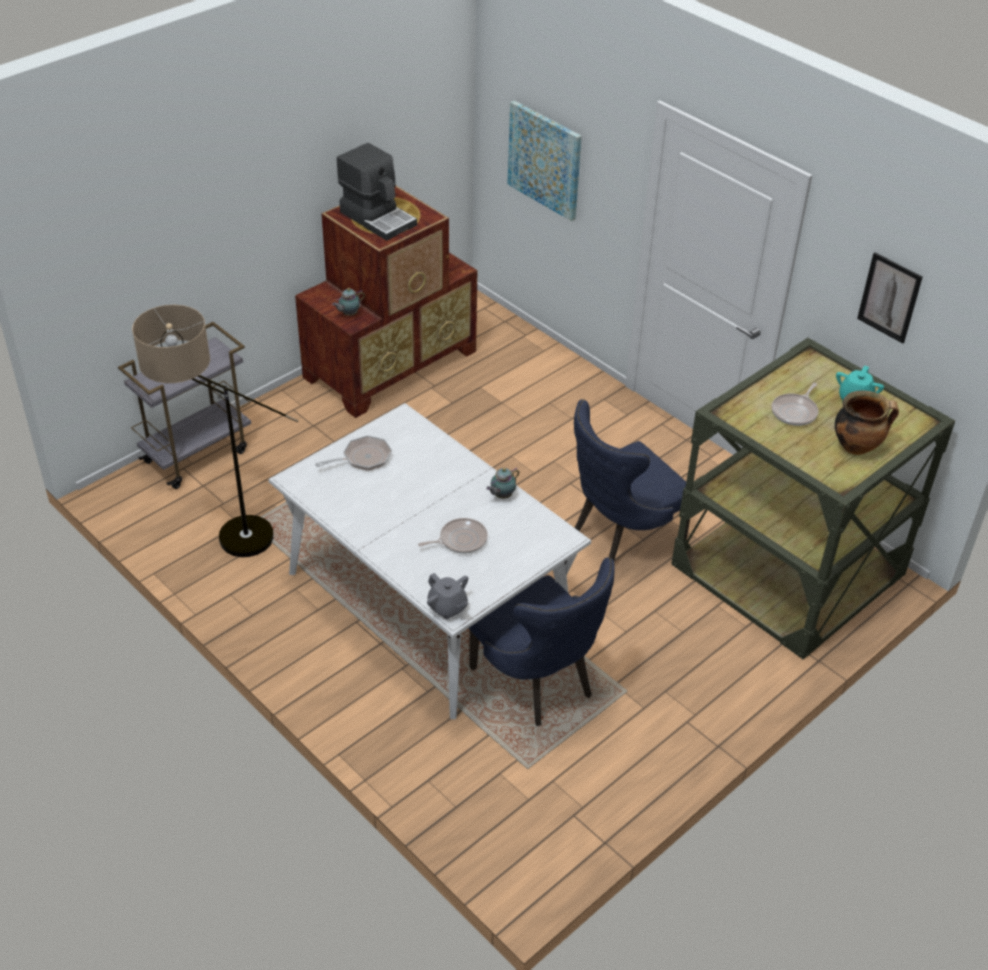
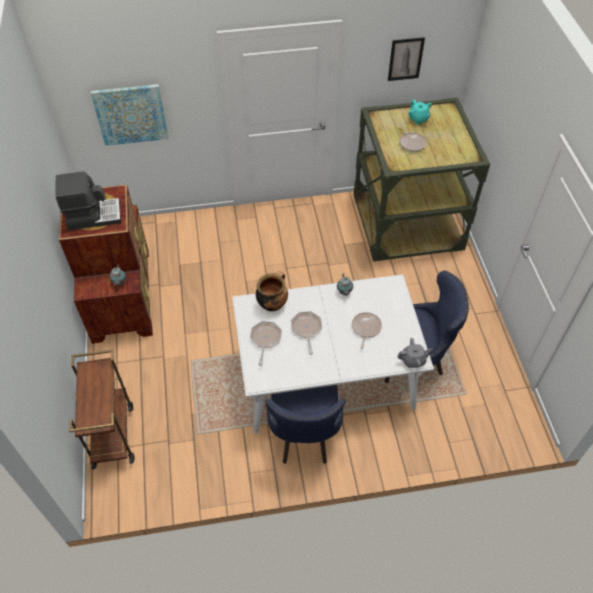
camera: 55 degrees left, 10 degrees up
grey cart [118,322,251,489] -> brown cart [69,349,135,470]
floor lamp [132,305,299,557] -> none
blue chair [574,399,690,560] -> blue chair moved to [265,385,346,464]
cooking pot [835,390,899,455] -> cooking pot moved to [256,271,288,311]
none -> frying pan [291,311,322,355]

